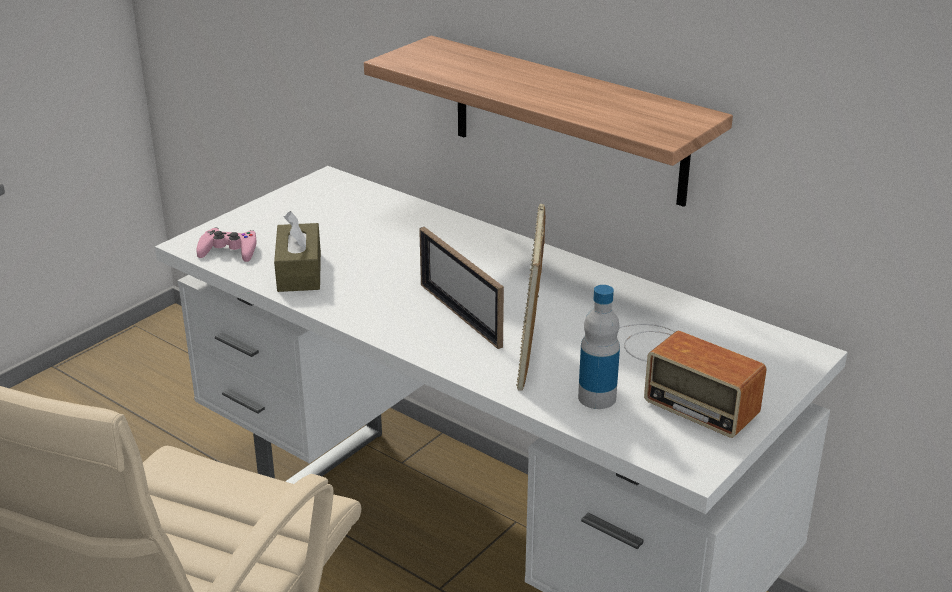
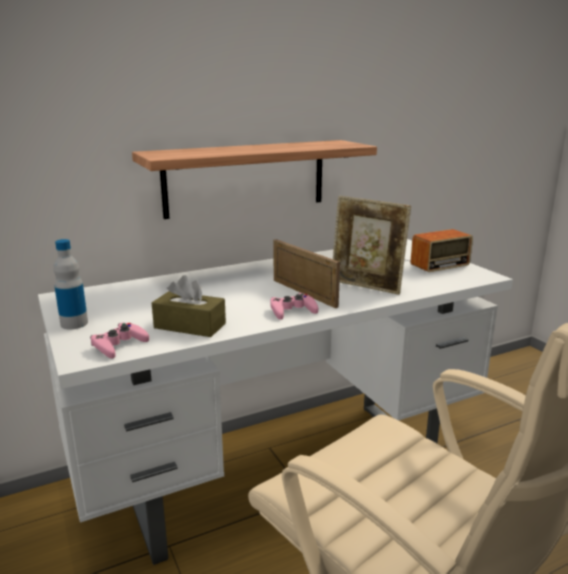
camera: 65 degrees left, 10 degrees down
picture frame [419,227,504,349] -> picture frame turned 120 degrees counterclockwise [273,239,340,308]
bottle [578,285,620,409] -> bottle moved to [53,239,88,329]
none -> pink game controller [270,293,318,320]

